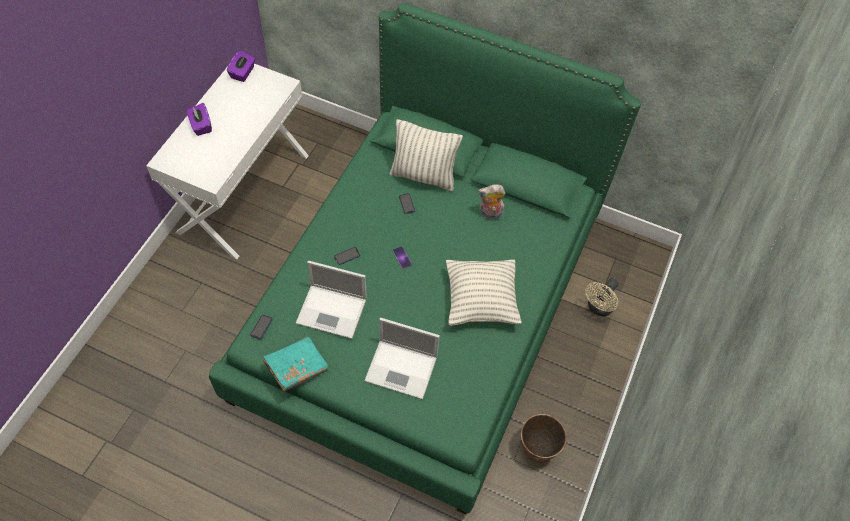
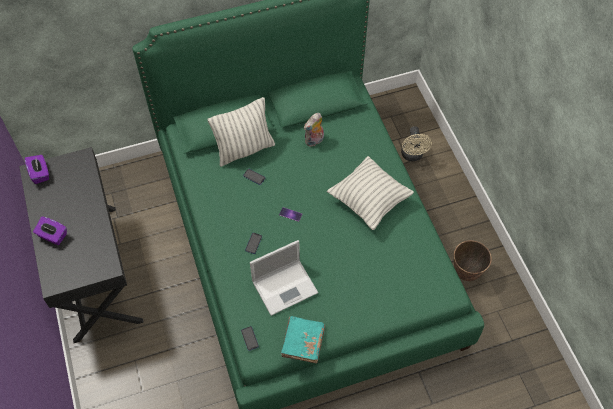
camera: 40 degrees left, 0 degrees up
white desk [146,64,309,259] -> black desk [19,147,143,343]
laptop [364,317,440,399] -> none

